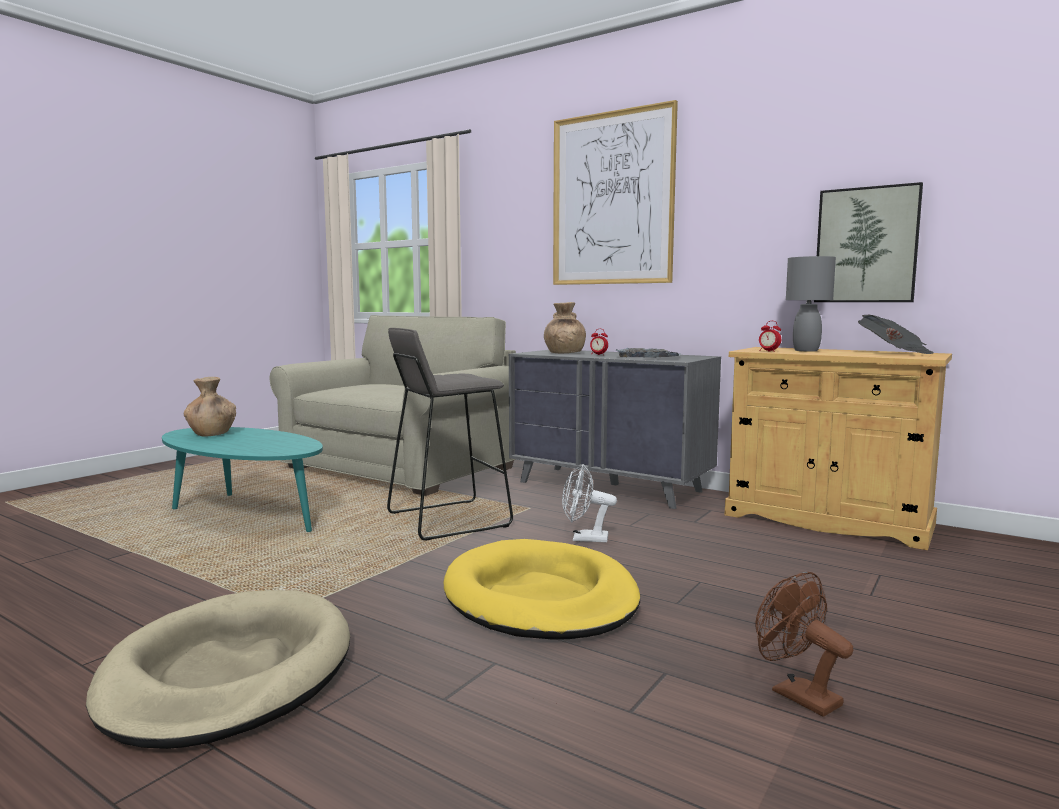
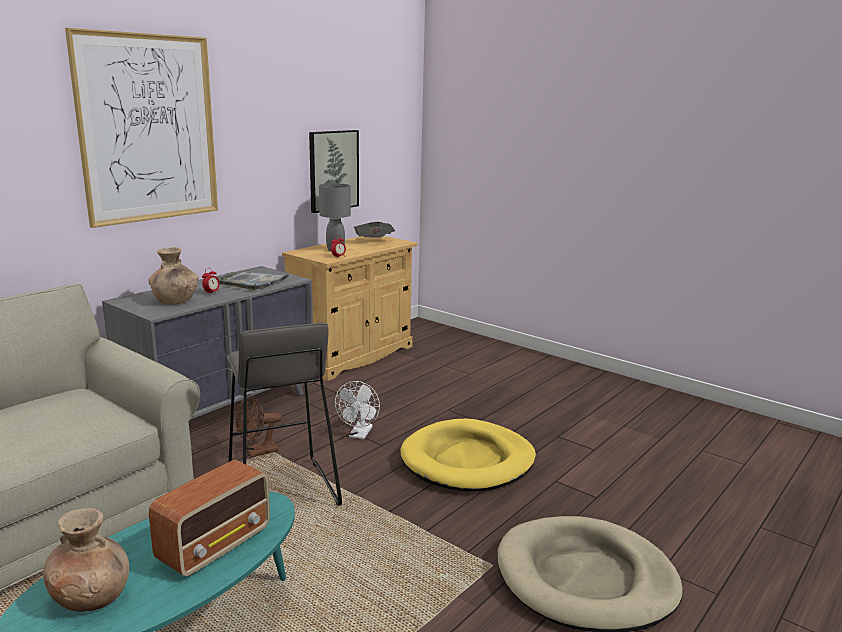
camera: 85 degrees left, 10 degrees up
brown fan [755,572,854,717] -> brown fan moved to [236,394,282,458]
none -> radio [149,460,270,576]

